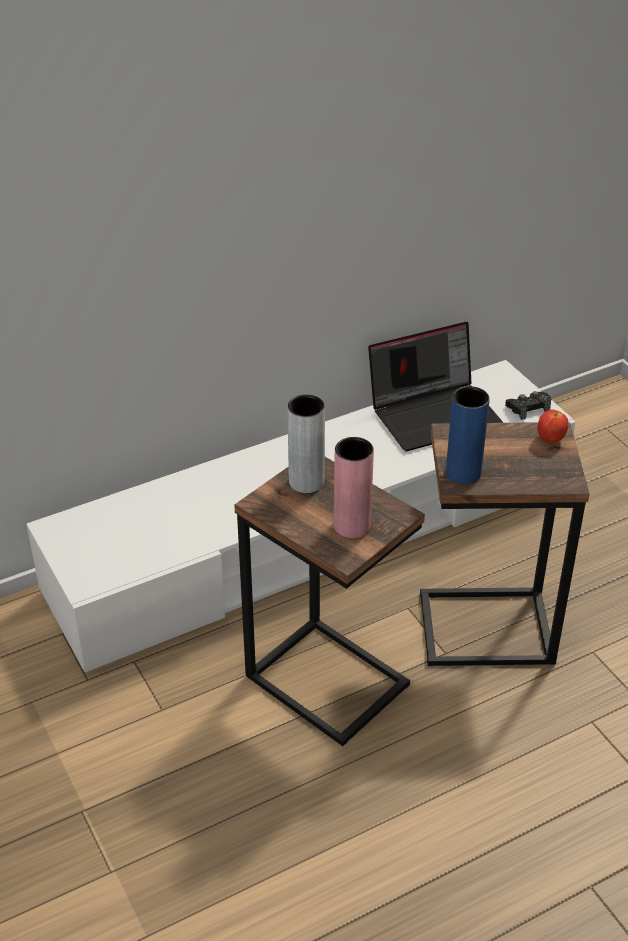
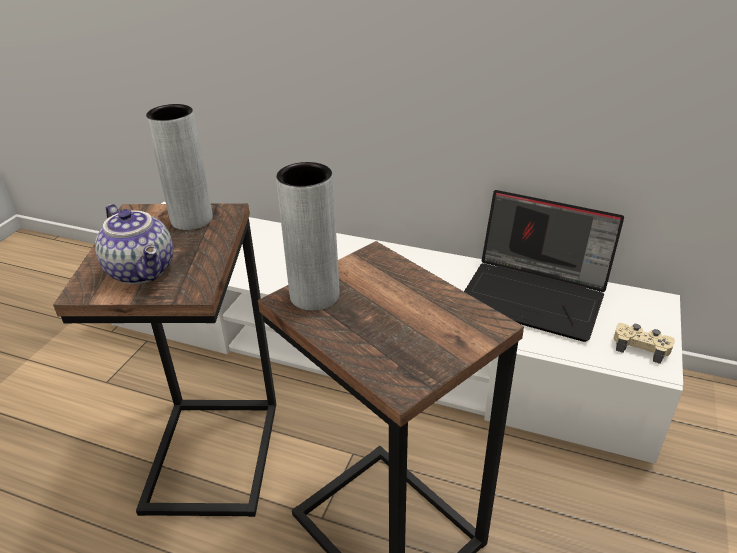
camera: 50 degrees right, 5 degrees down
pink vase [334,437,374,538] -> teapot [95,204,173,285]
blue vase [446,386,490,484] -> grey vase [276,162,339,311]
black game controller [505,391,552,420] -> beige game controller [614,323,675,364]
apple [537,410,568,443] -> none

